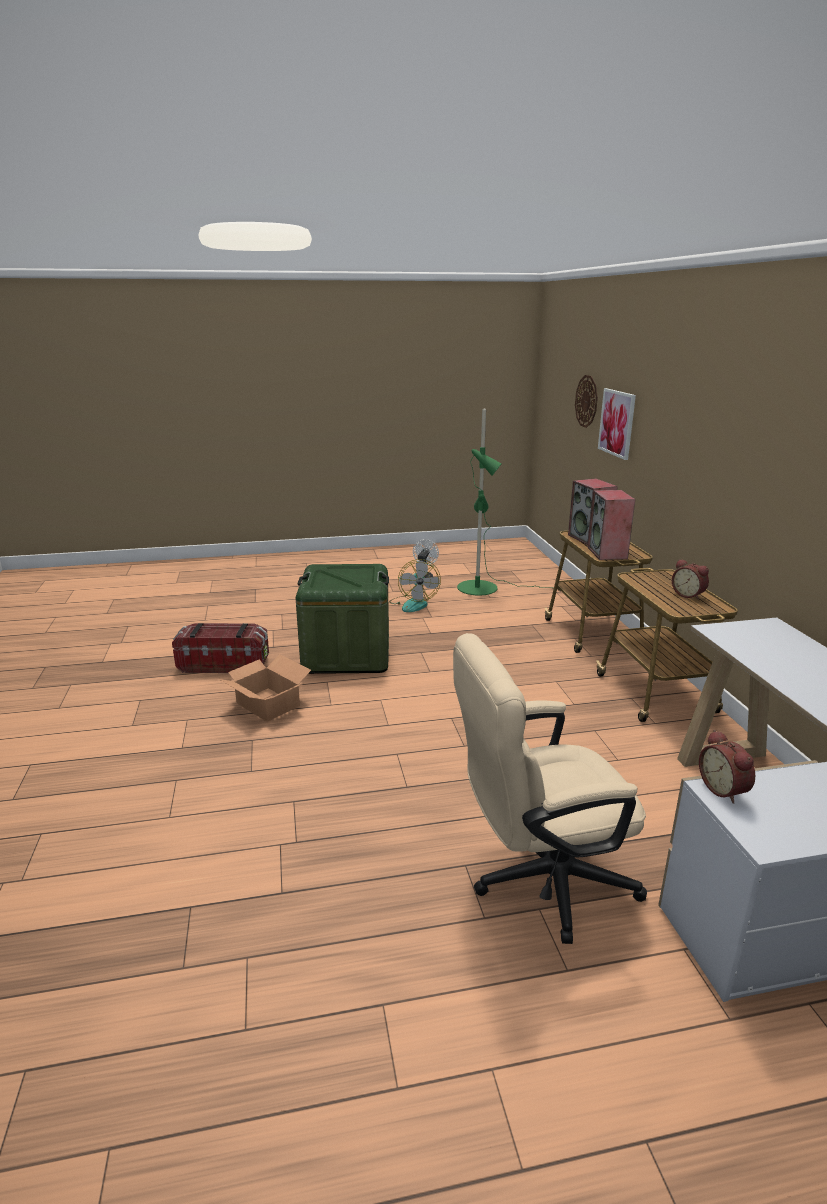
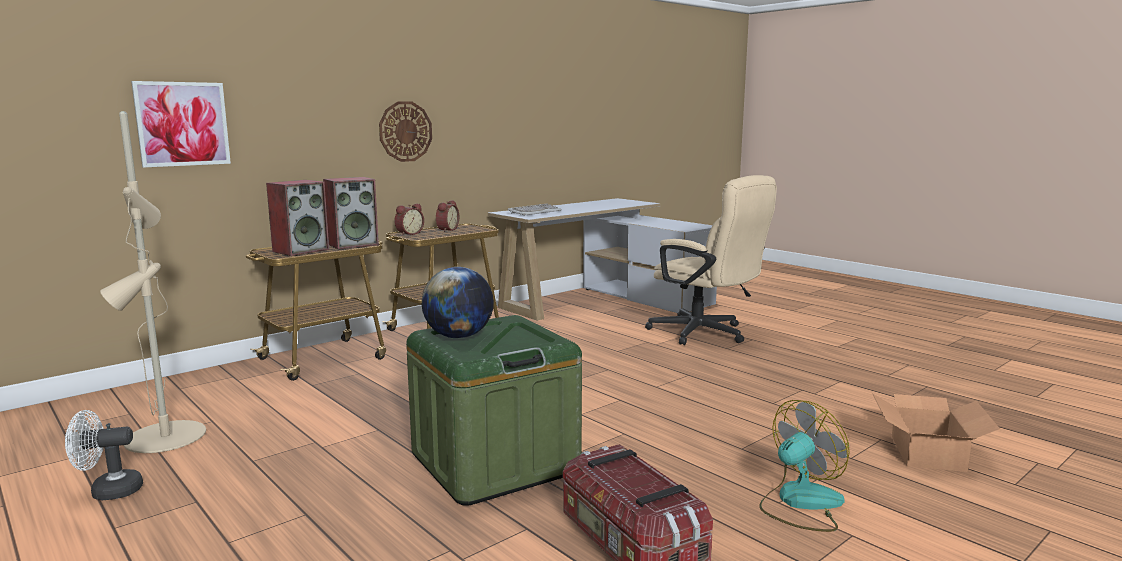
camera: 120 degrees left, 10 degrees down
cardboard box [219,654,311,722] -> cardboard box moved to [873,394,1000,472]
fan [389,559,441,612] -> fan moved to [759,400,850,532]
green floor lamp [457,408,551,596] -> beige floor lamp [100,111,206,453]
wall clock [575,375,598,428] -> wall clock moved to [379,101,432,162]
alarm clock [699,730,755,804] -> alarm clock moved to [394,203,424,236]
none -> globe [422,267,494,338]
none -> keyboard [508,204,562,215]

